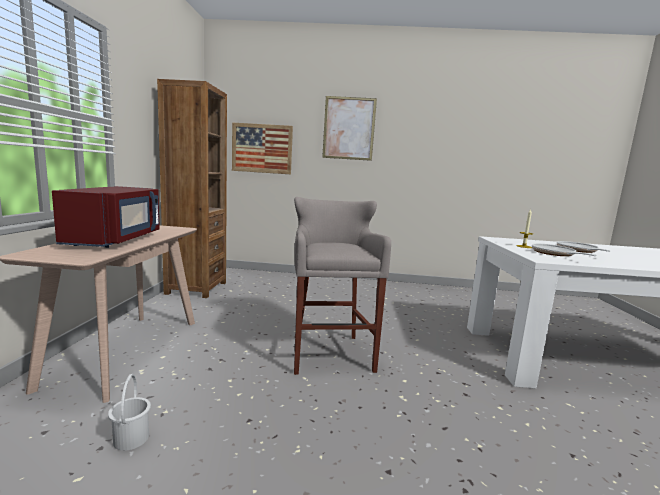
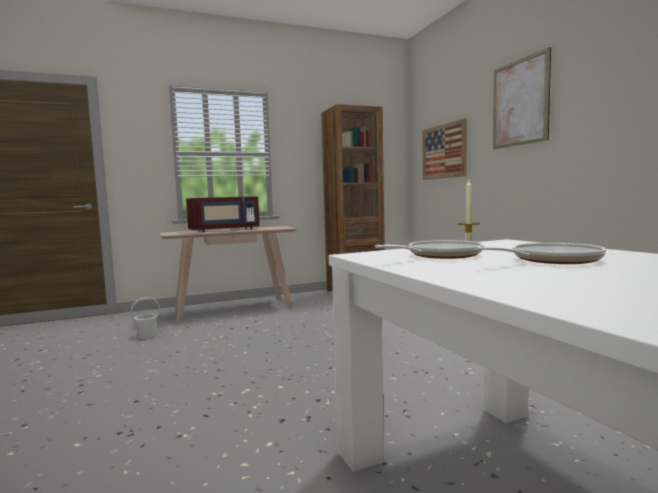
camera: 65 degrees right, 5 degrees down
grey stool [294,197,391,375] -> none

